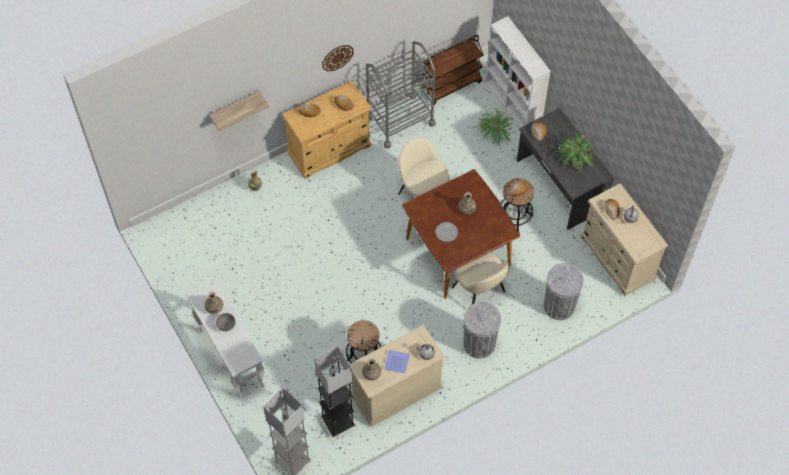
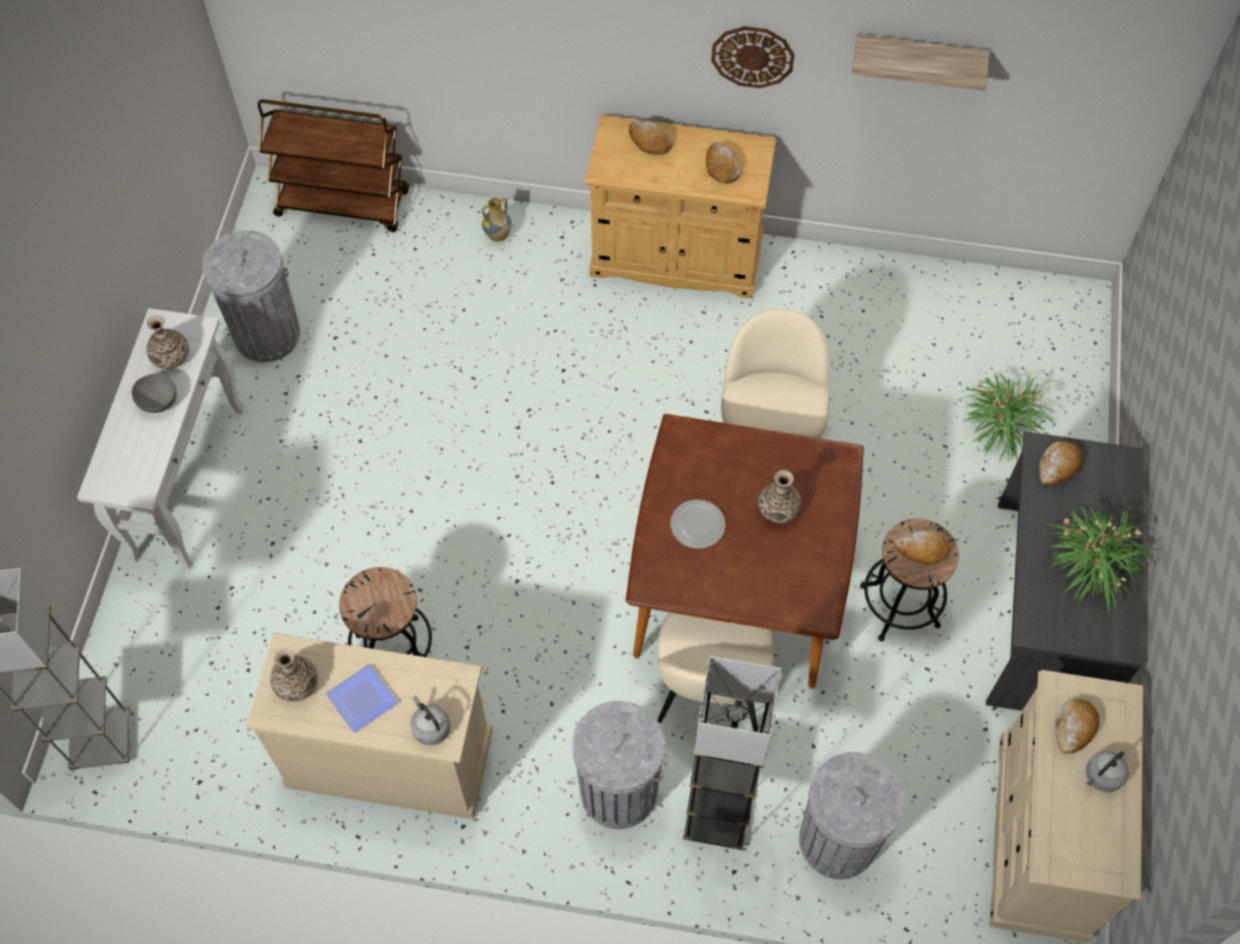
camera: 40 degrees right, 0 degrees up
shelf [210,91,269,131] -> shelf moved to [852,34,989,91]
grey floor lamp [314,346,355,437] -> grey floor lamp moved to [683,656,781,850]
grey cart [366,41,435,149] -> none
brown cart [420,35,484,105] -> brown cart moved to [258,99,409,232]
white bookcase [486,16,551,127] -> none
none -> grey trash can [202,230,300,362]

